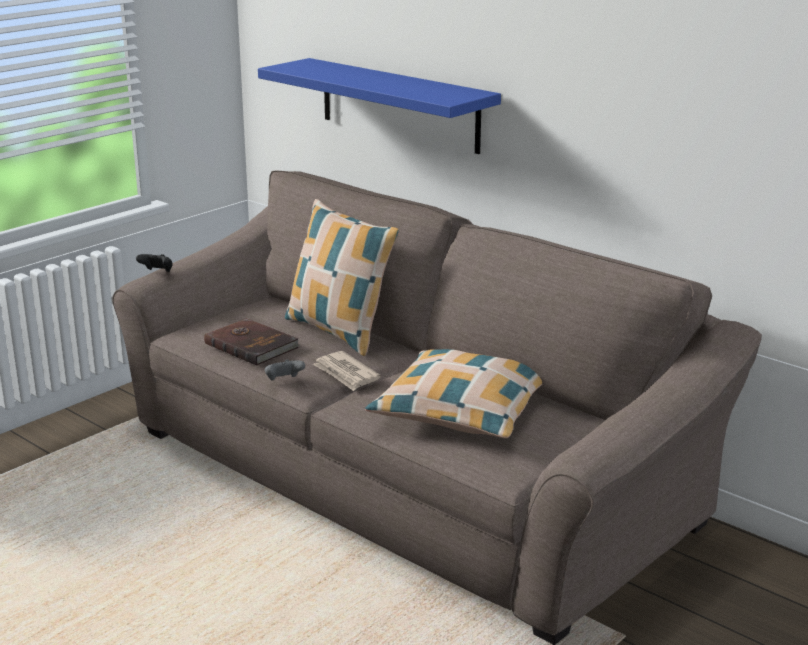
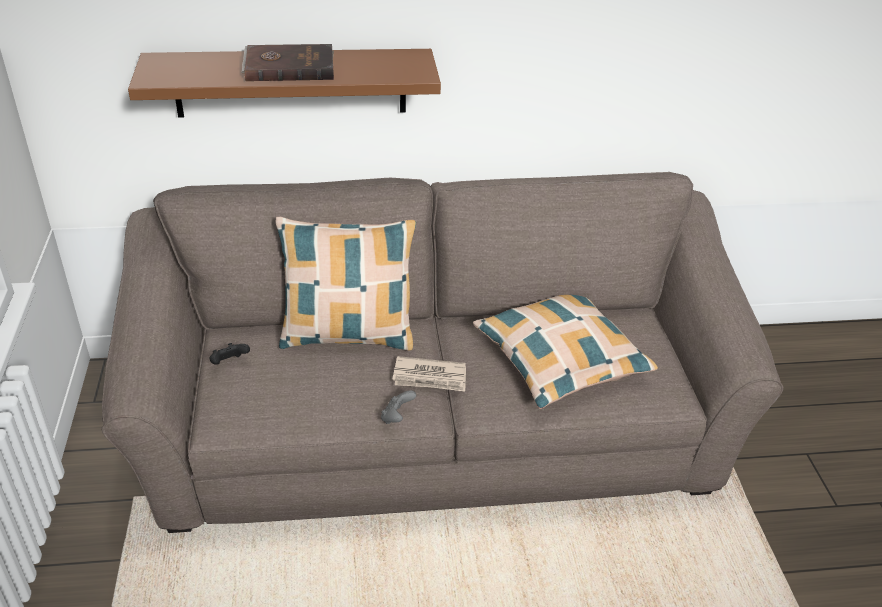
camera: 50 degrees left, 15 degrees up
black game controller [136,254,173,272] -> black game controller moved to [209,343,250,365]
brown book [204,318,299,366] -> brown book moved to [241,44,334,81]
blue shelf [258,58,501,154] -> brown shelf [128,49,441,118]

